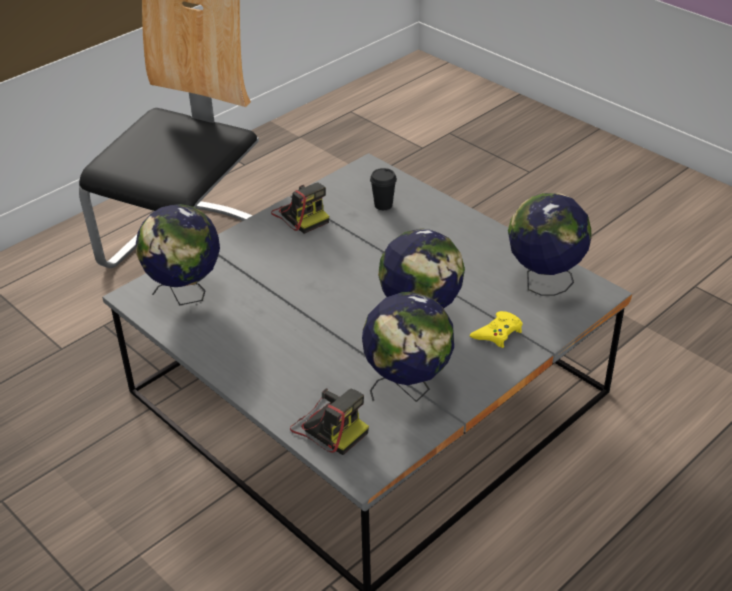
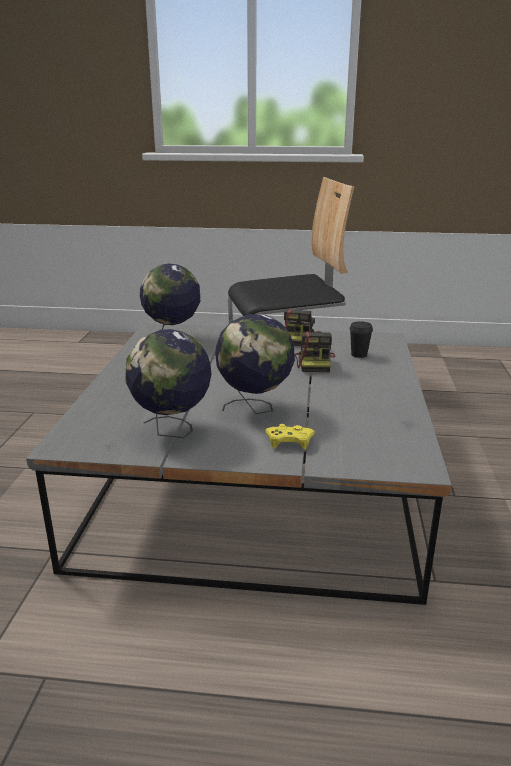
camera: 50 degrees right, 15 degrees down
camera [290,388,369,455] -> camera moved to [295,332,336,372]
globe [508,193,592,296] -> none

